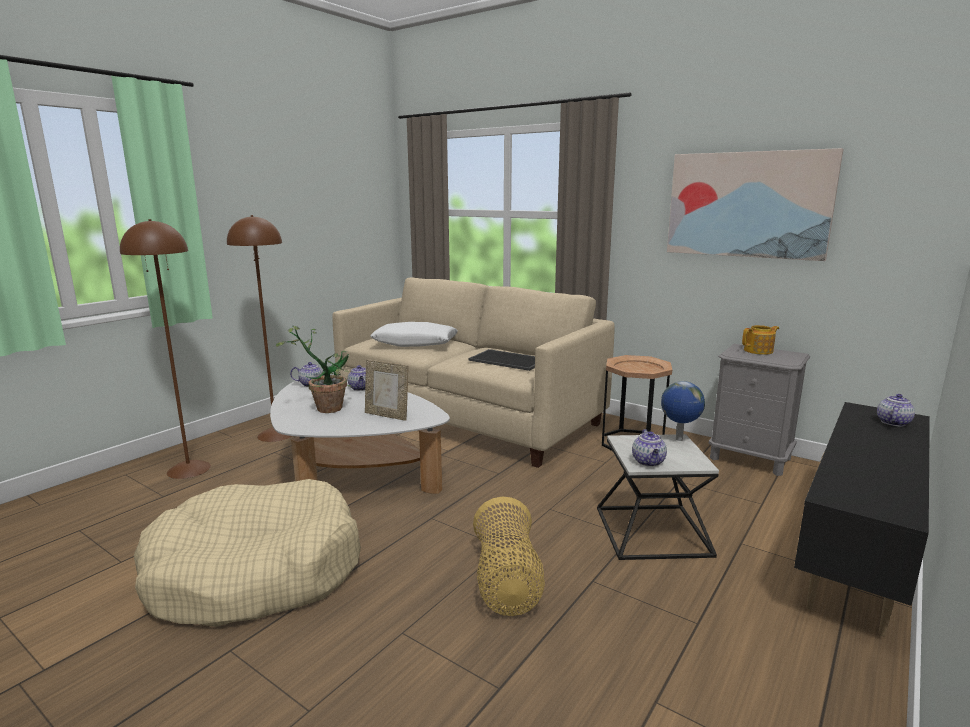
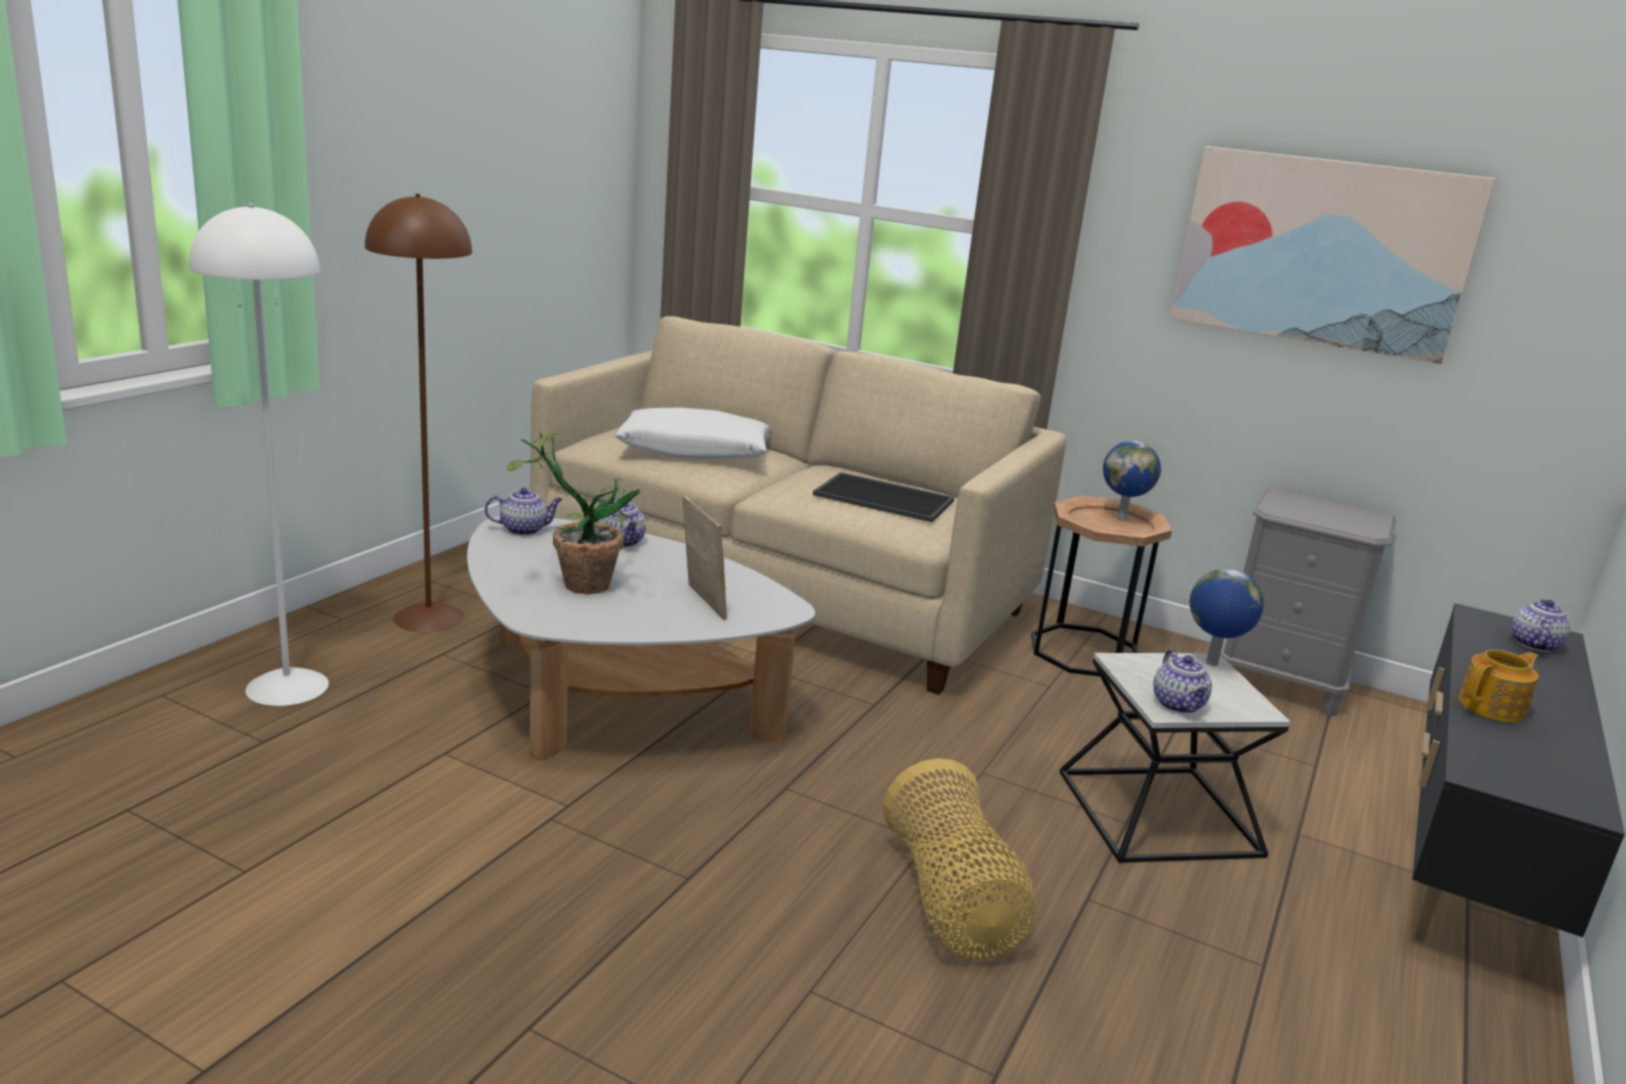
camera: 10 degrees left, 5 degrees up
brown floor lamp [120,219,211,479] -> white floor lamp [189,204,329,706]
beige dog bed [134,479,361,627] -> none
picture frame [365,359,408,421] -> picture frame turned 135 degrees counterclockwise [683,495,727,620]
teapot [742,325,779,355] -> teapot moved to [1458,649,1539,722]
none -> globe [1103,441,1161,521]

